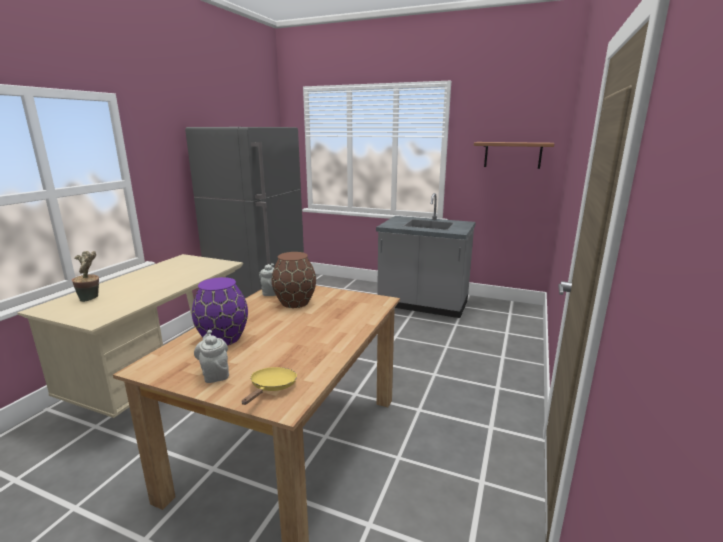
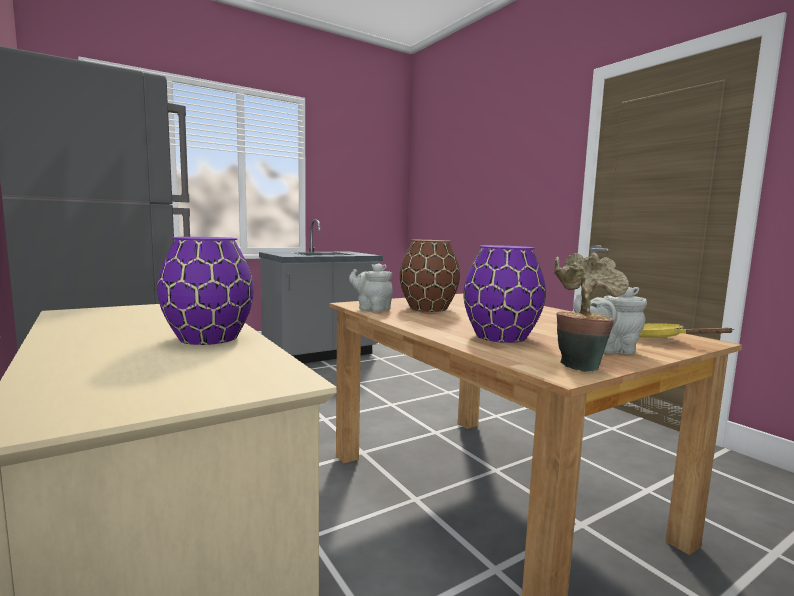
camera: 55 degrees left, 10 degrees down
potted plant [72,251,99,302] -> potted plant moved to [554,253,629,372]
shelf [474,142,554,169] -> none
none -> purple vase [157,237,254,345]

